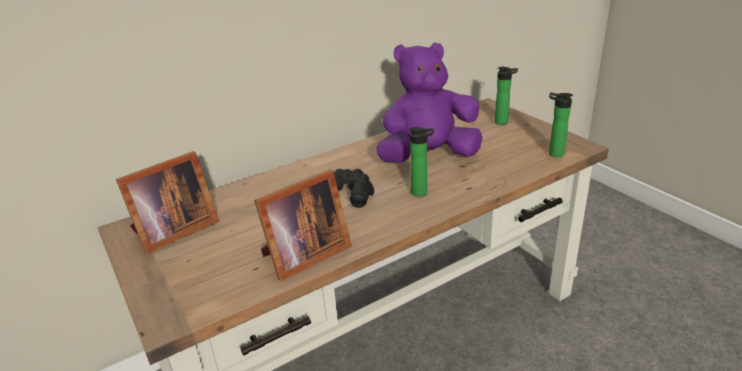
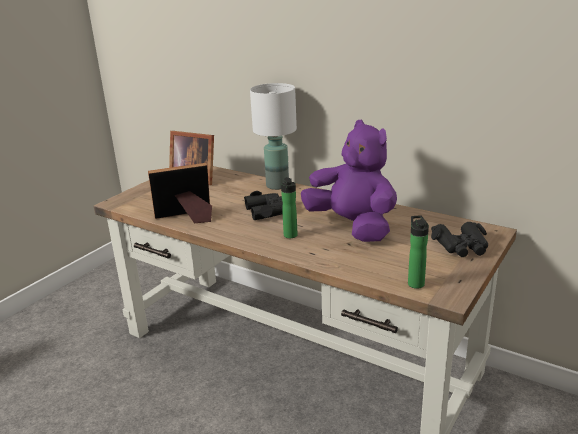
camera: 65 degrees right, 5 degrees down
picture frame [254,170,352,281] -> picture frame turned 135 degrees clockwise [148,163,212,223]
bottle [495,67,518,125] -> black binoculars [431,222,488,257]
none -> white table lamp [250,83,297,190]

